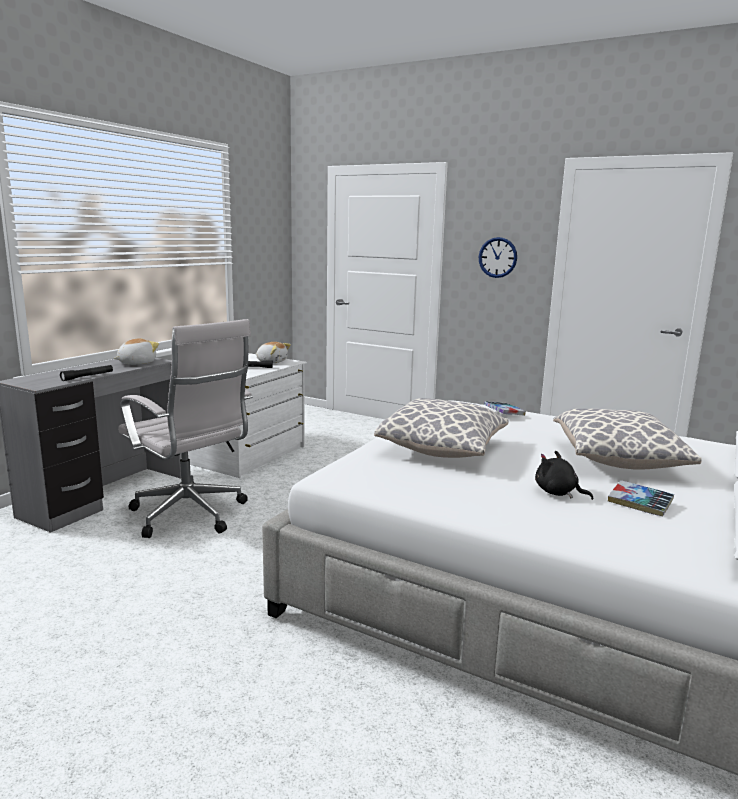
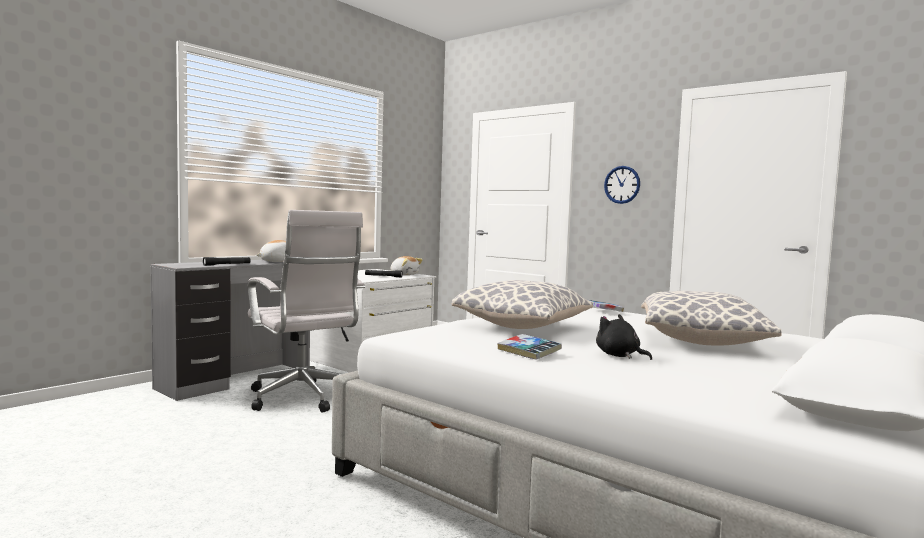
camera: 10 degrees right, 10 degrees down
book [608,480,674,516] -> book moved to [497,334,562,360]

